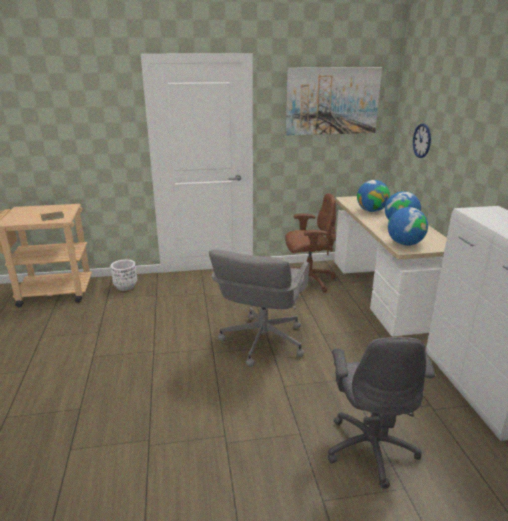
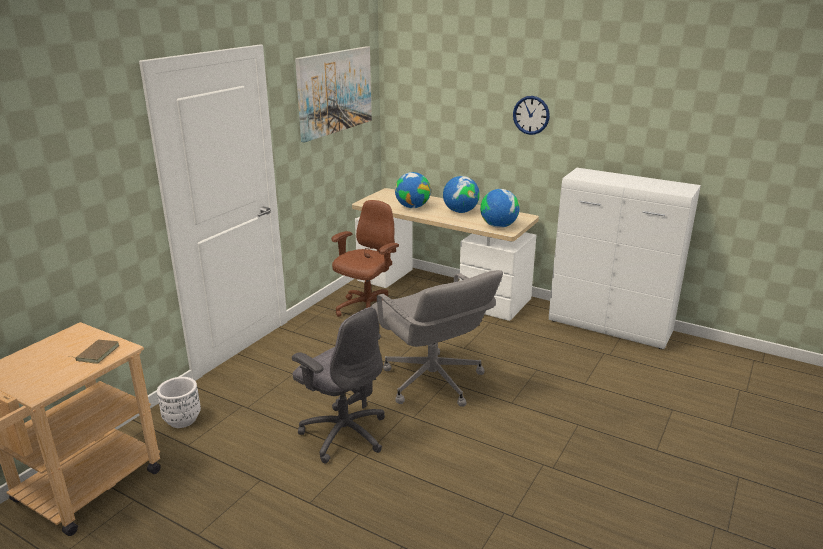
camera: 50 degrees left, 0 degrees up
grey office chair [328,337,435,489] -> grey office chair moved to [292,307,385,464]
wall clock [413,124,431,158] -> wall clock moved to [513,96,550,135]

